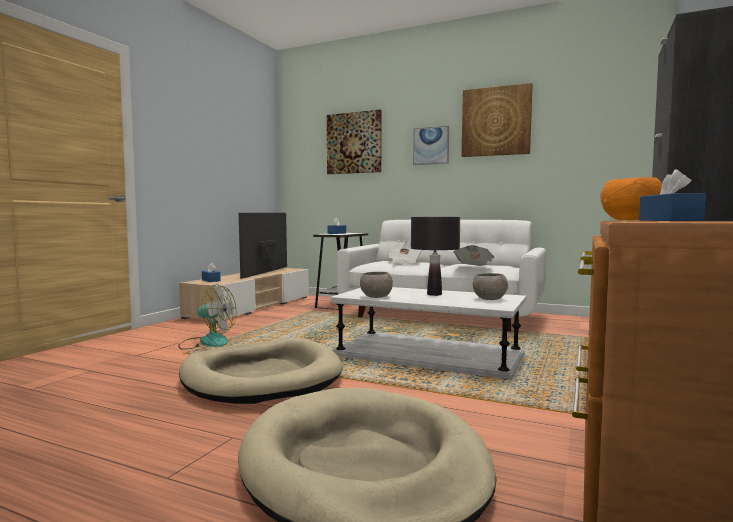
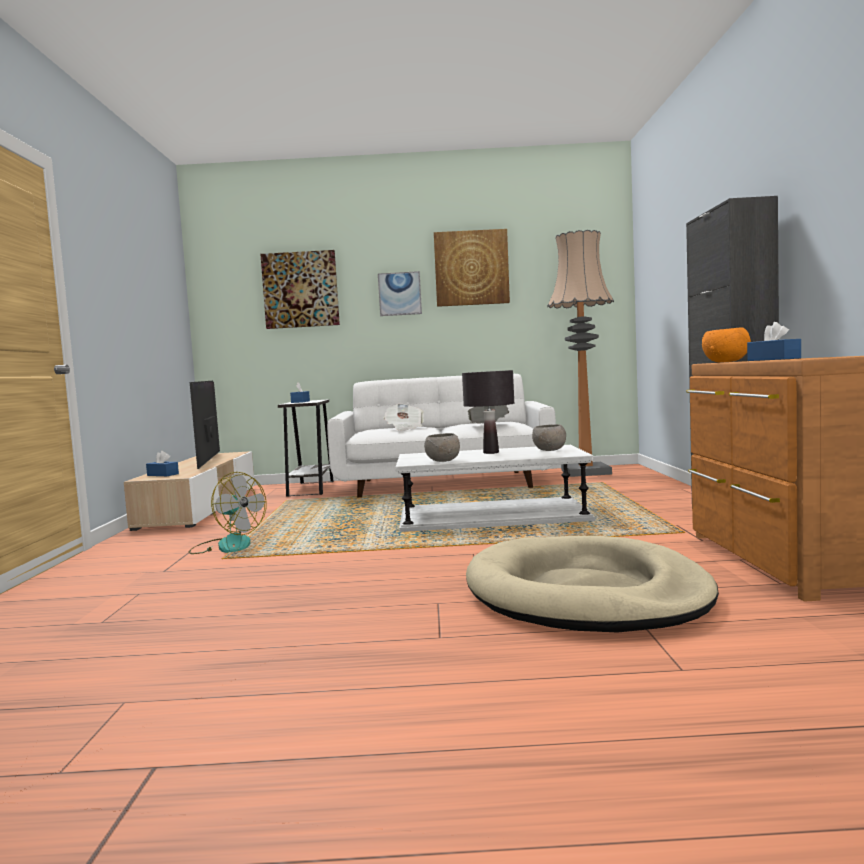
camera: 25 degrees left, 0 degrees up
fan [178,284,236,350] -> fan turned 45 degrees clockwise [189,472,267,554]
beige dog bed [179,338,343,404] -> none
none -> floor lamp [547,230,614,477]

